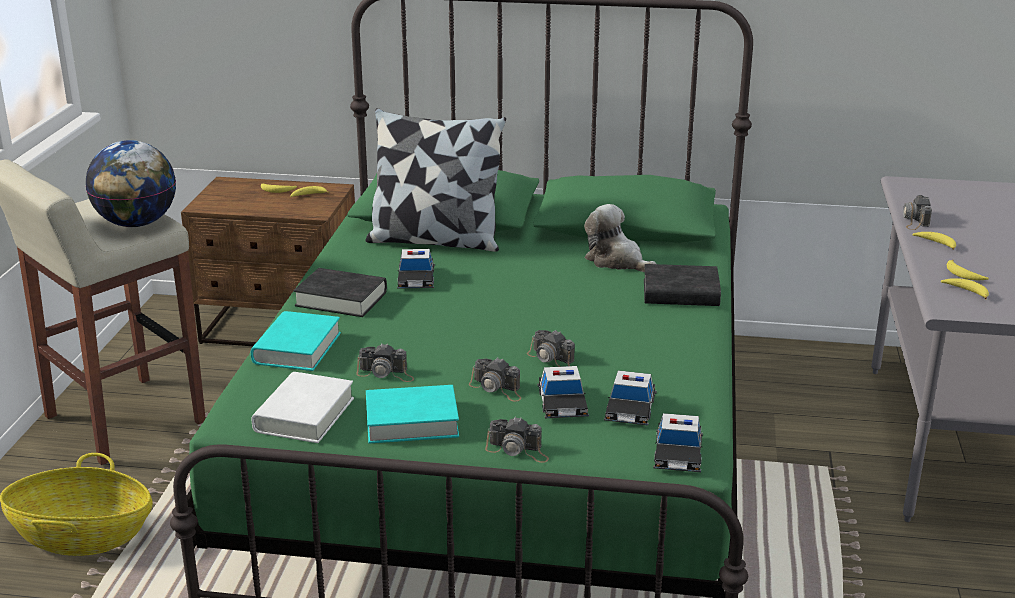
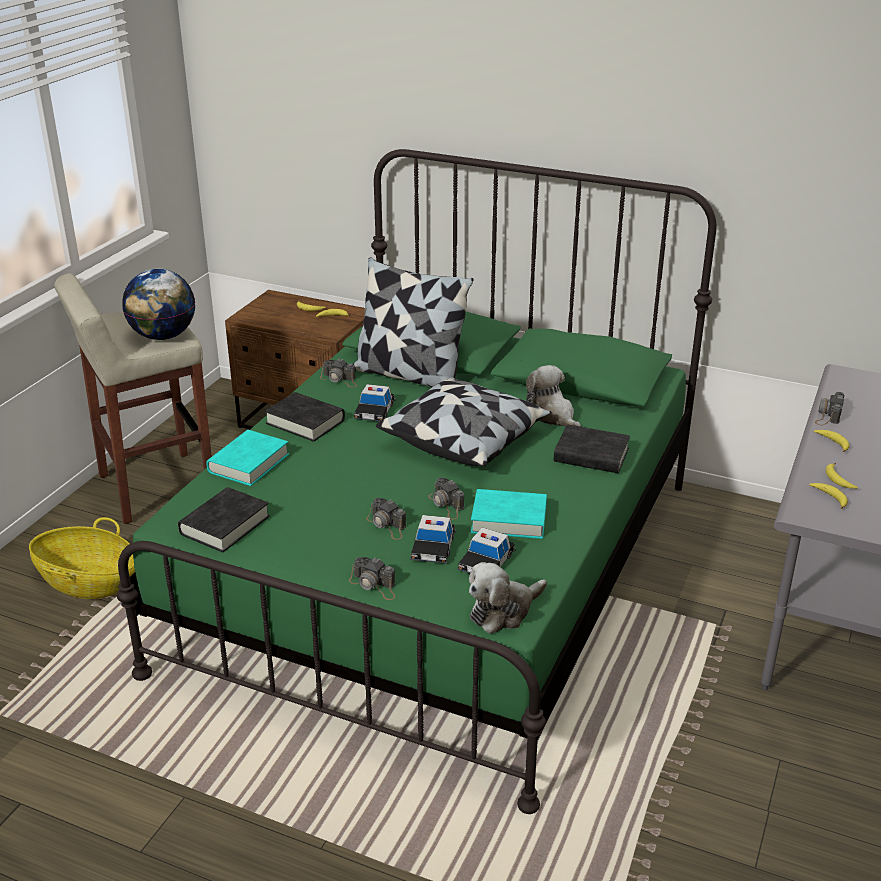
camera: 15 degrees right, 5 degrees up
white book [251,372,354,443] -> black book [178,487,270,552]
camera [356,343,414,382] -> camera moved to [320,358,357,387]
turquoise book [366,385,459,444] -> turquoise book moved to [471,489,547,539]
toy car [653,413,703,472] -> plush toy [469,562,547,634]
none -> pillow [376,377,552,467]

